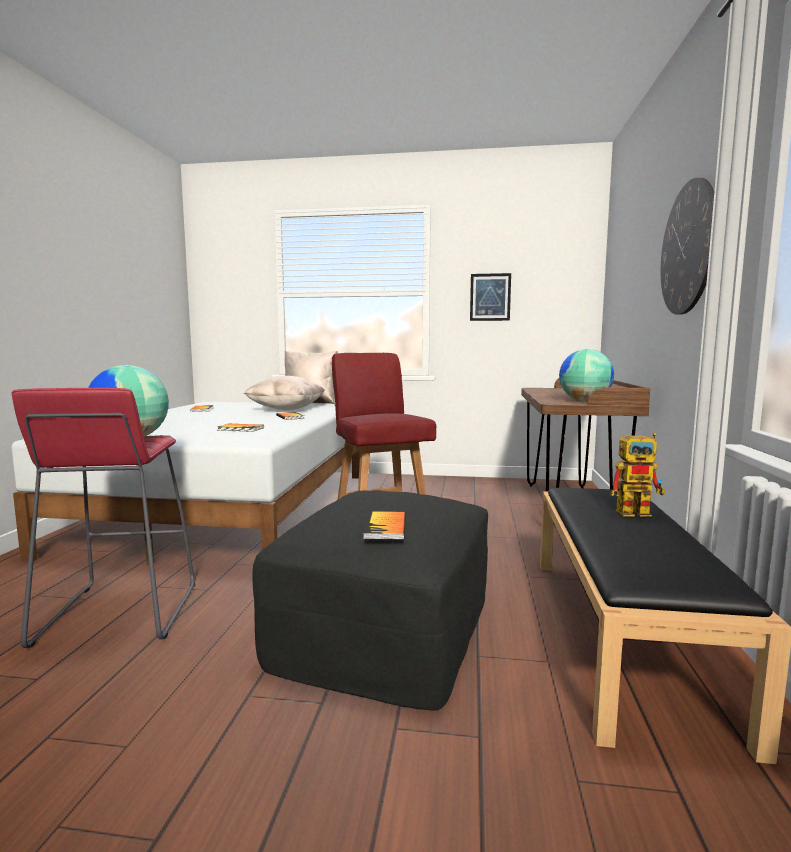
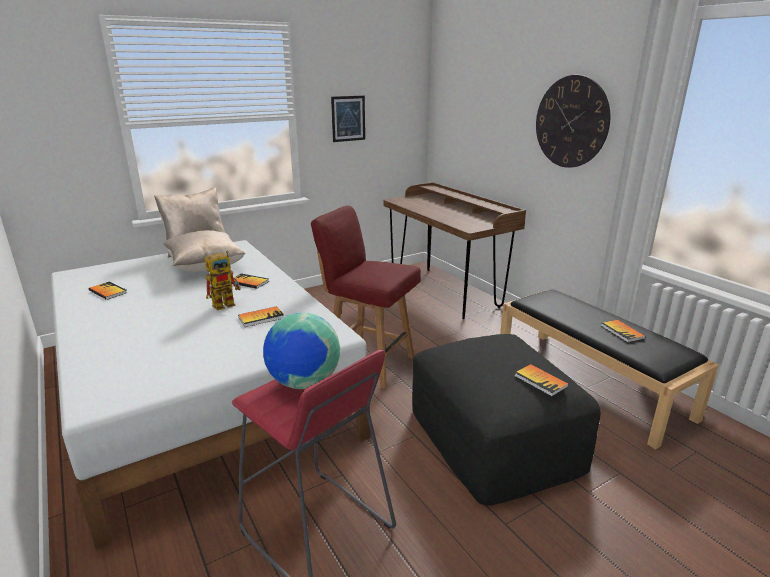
camera: 40 degrees left, 15 degrees up
globe [559,349,614,401] -> none
toy robot [610,433,665,517] -> toy robot moved to [205,251,240,311]
none -> book [601,320,646,342]

